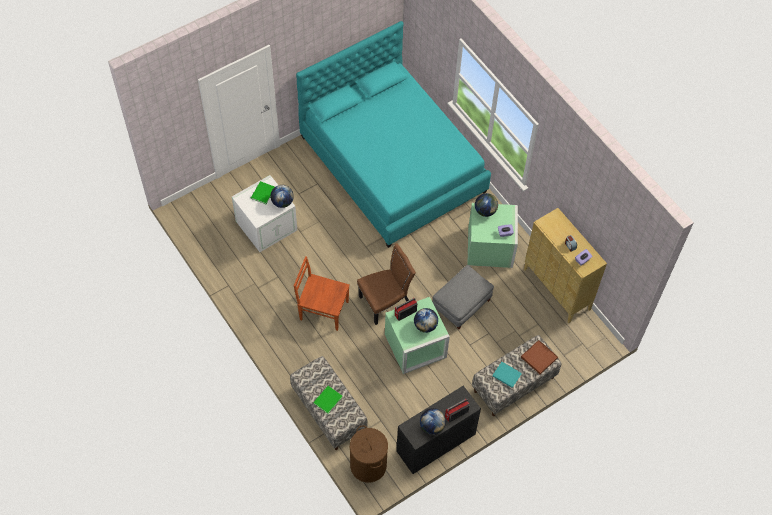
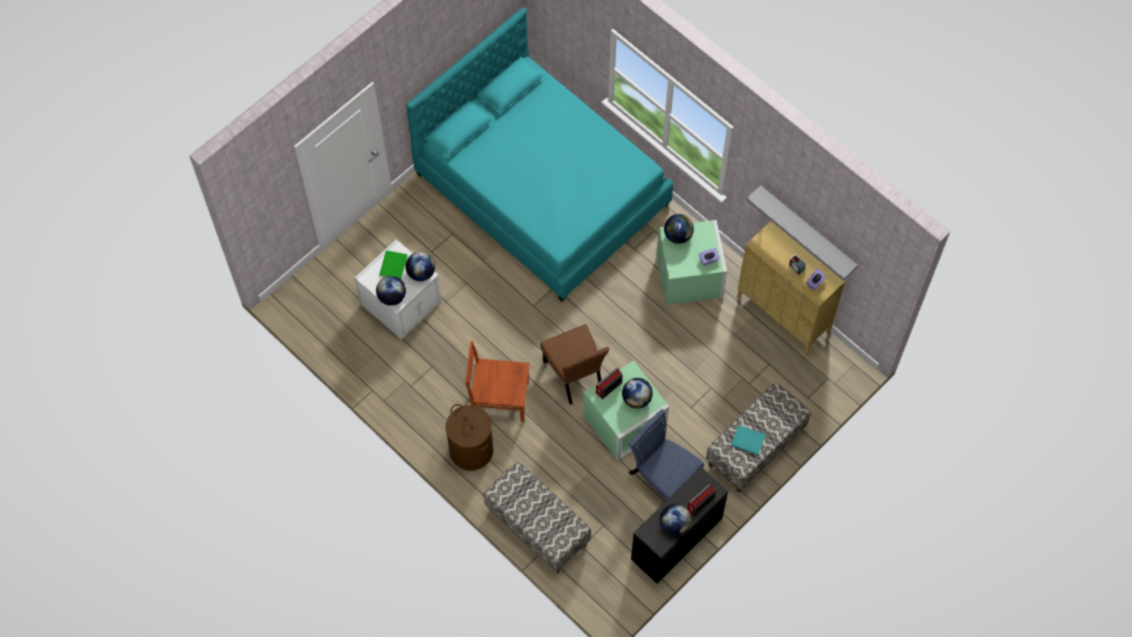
camera: 10 degrees left, 5 degrees up
green book [313,386,342,414] -> none
brown laundry basket [350,425,388,483] -> brown laundry basket moved to [446,404,493,471]
brown chair [357,243,416,325] -> brown chair turned 105 degrees clockwise [540,324,609,405]
grey ottoman [432,265,494,329] -> none
brown tray [521,340,558,374] -> none
none -> globe [376,276,406,306]
none -> blue chair [629,409,704,500]
none -> grey shelf [746,185,858,281]

